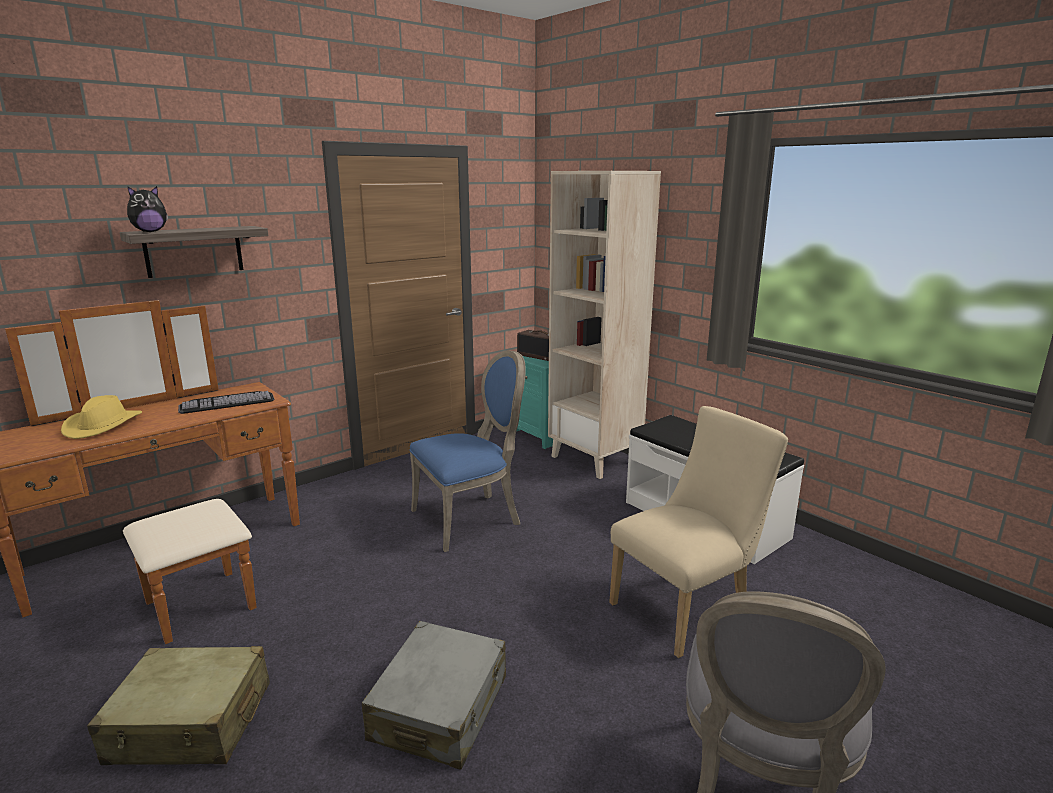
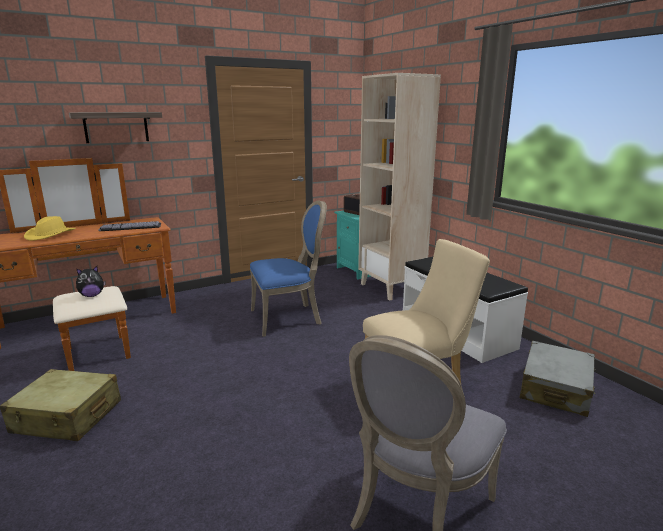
camera: 10 degrees right, 0 degrees up
plush toy [127,186,168,232] -> plush toy moved to [76,266,106,297]
grey suitcase [362,621,506,770] -> grey suitcase moved to [520,341,596,417]

